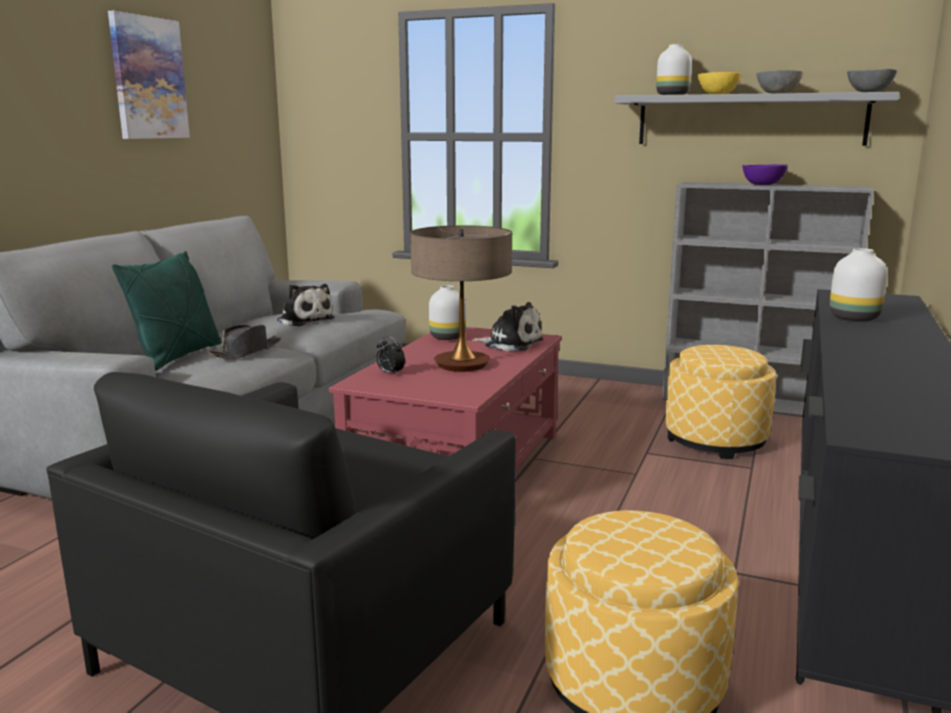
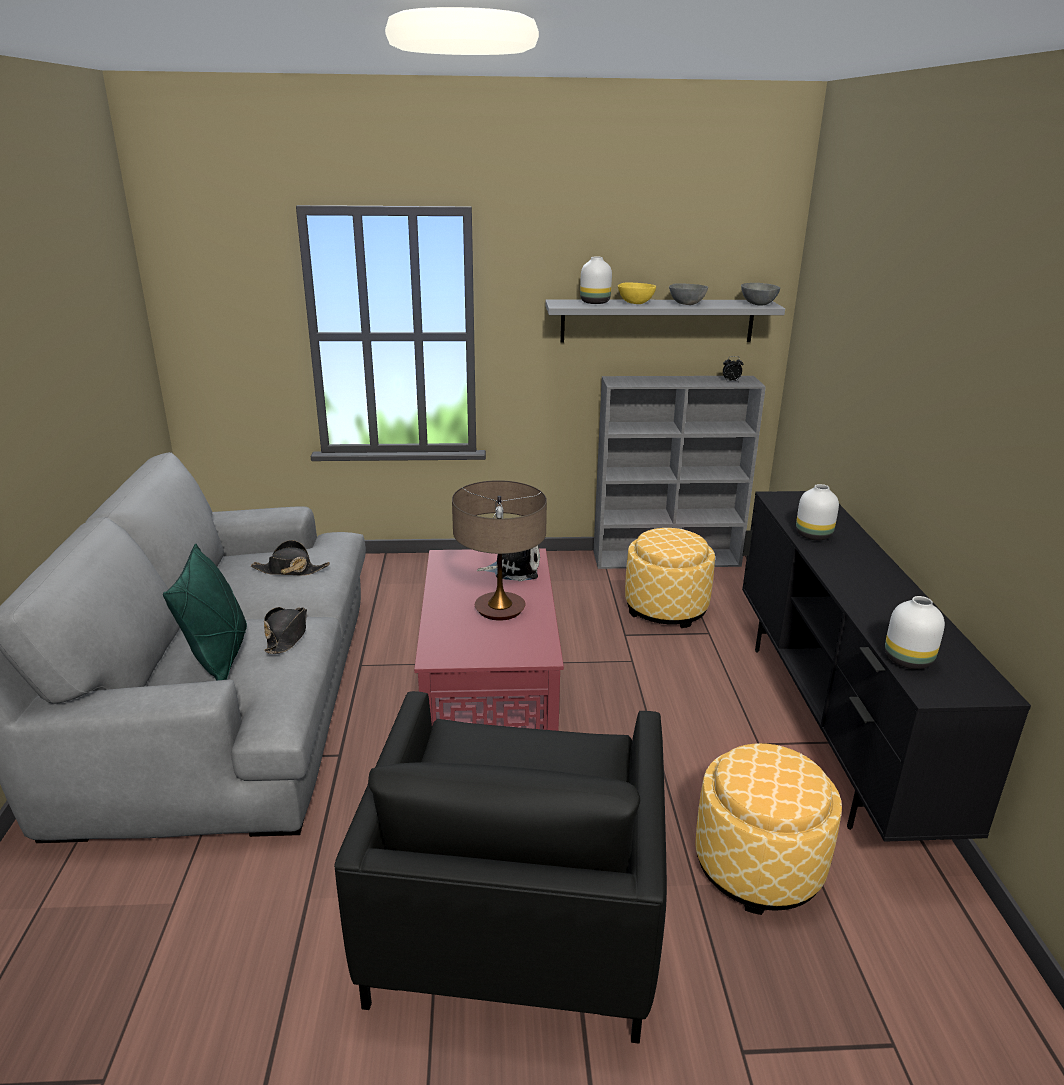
camera: 25 degrees left, 10 degrees up
picture [108,11,190,139] -> none
plush toy [277,284,334,326] -> black hat [251,540,330,576]
alarm clock [376,337,405,374] -> alarm clock moved to [723,356,743,381]
white vase [429,285,466,340] -> white vase moved to [885,596,945,669]
purple bowl [743,164,788,185] -> none

